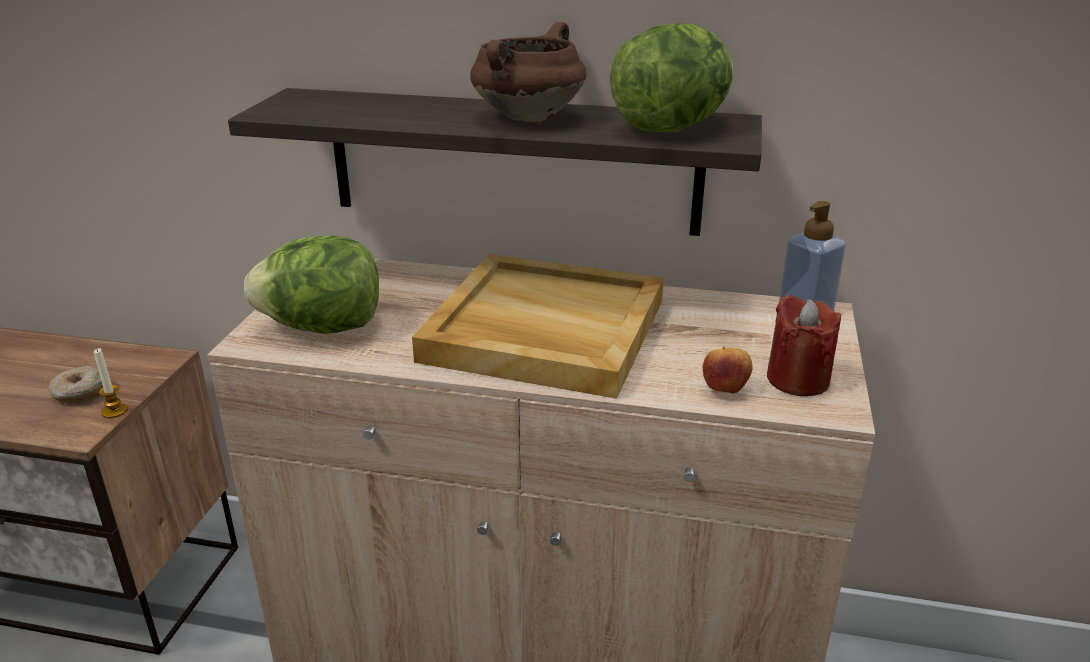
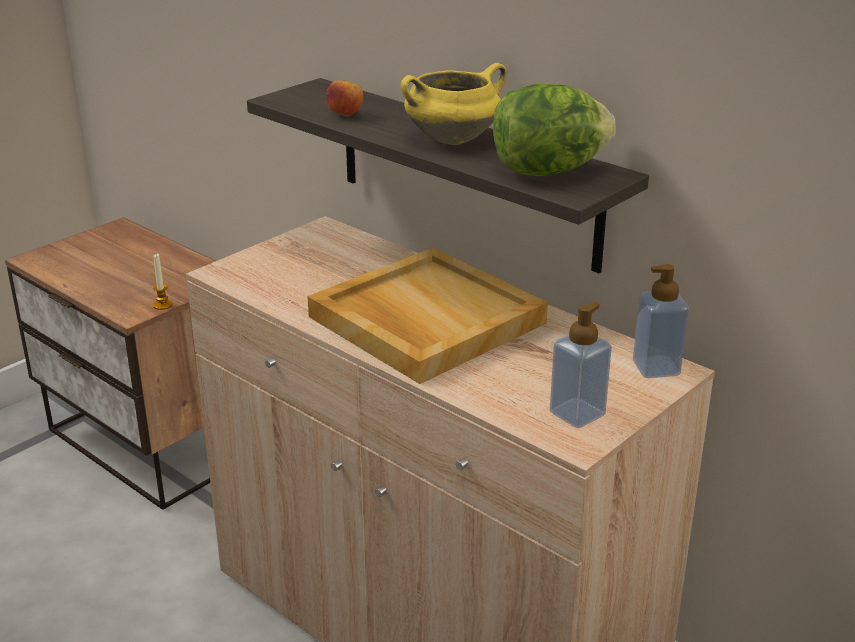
camera: 30 degrees right, 0 degrees up
donut [48,366,103,404] -> none
lettuce [244,236,379,334] -> none
brown cooking pot [470,22,586,121] -> yellow cooking pot [400,63,507,145]
apple [702,347,752,393] -> apple moved to [327,80,363,116]
red candle [767,295,841,396] -> soap dispenser [550,302,612,428]

